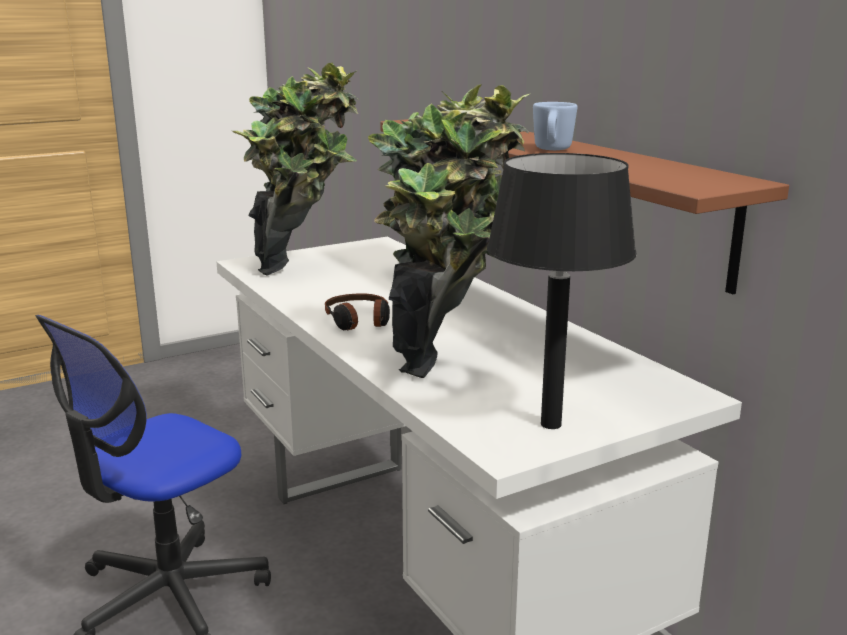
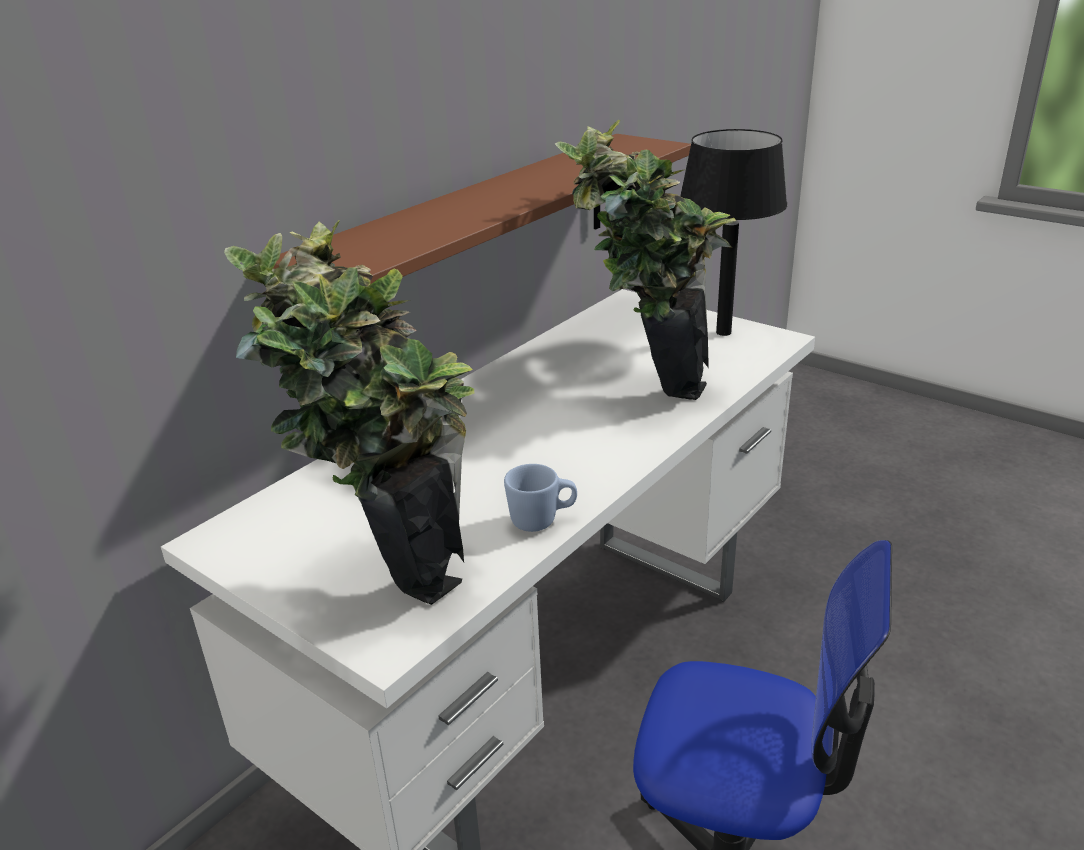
camera: 110 degrees left, 10 degrees up
headphones [325,293,390,330] -> none
blue mug [533,102,577,150] -> blue mug moved to [504,464,577,532]

